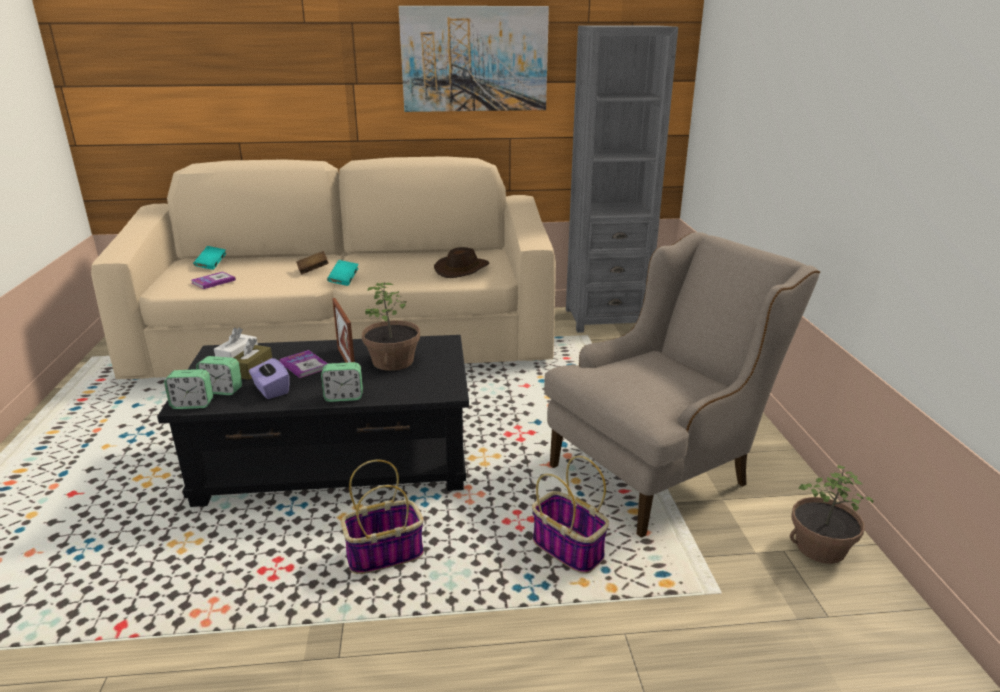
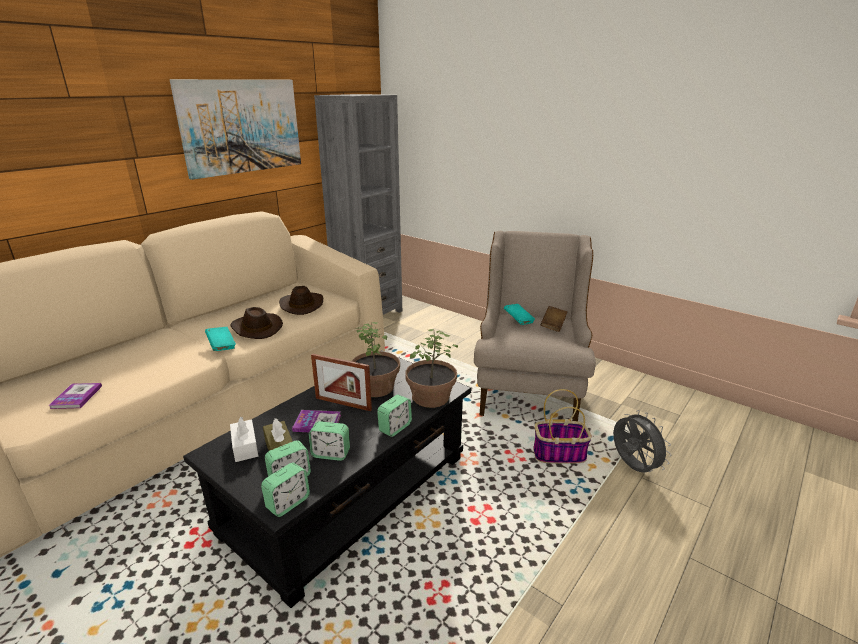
camera: 45 degrees left, 0 degrees up
turquoise book [193,246,226,270] -> turquoise book moved to [504,304,535,325]
purple tissue box [249,357,290,399] -> alarm clock [309,421,350,461]
brown book [296,251,329,274] -> brown book moved to [541,306,567,332]
basket [341,460,424,574] -> none
potted plant [790,465,873,564] -> potted plant moved to [406,329,458,408]
none -> brown hat [230,307,283,339]
none -> grey fan [613,410,672,473]

